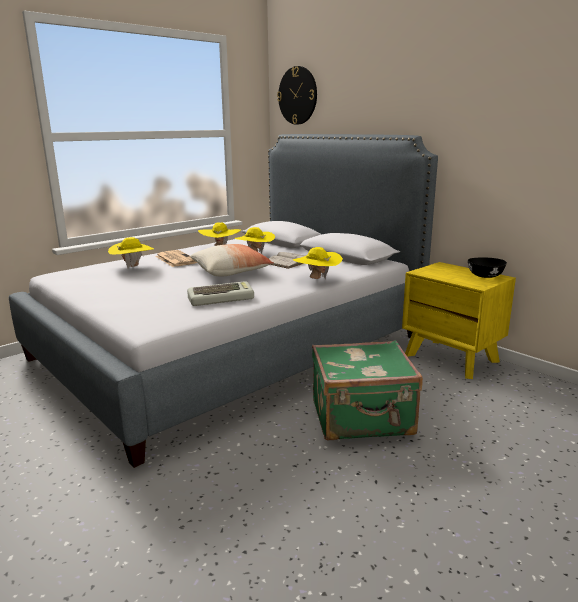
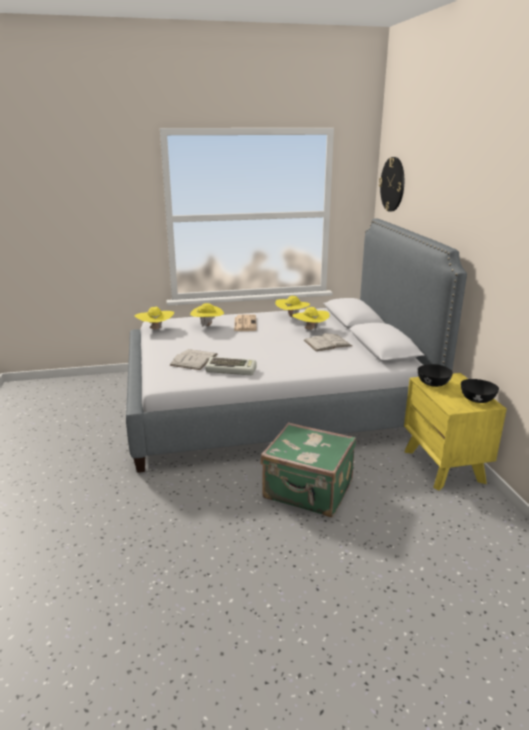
camera: 30 degrees right, 5 degrees up
pillow [190,244,274,277] -> none
yellow hat [293,247,343,280] -> yellow hat moved to [135,307,174,331]
none -> white book [169,349,218,370]
none -> black bowl [418,364,453,387]

